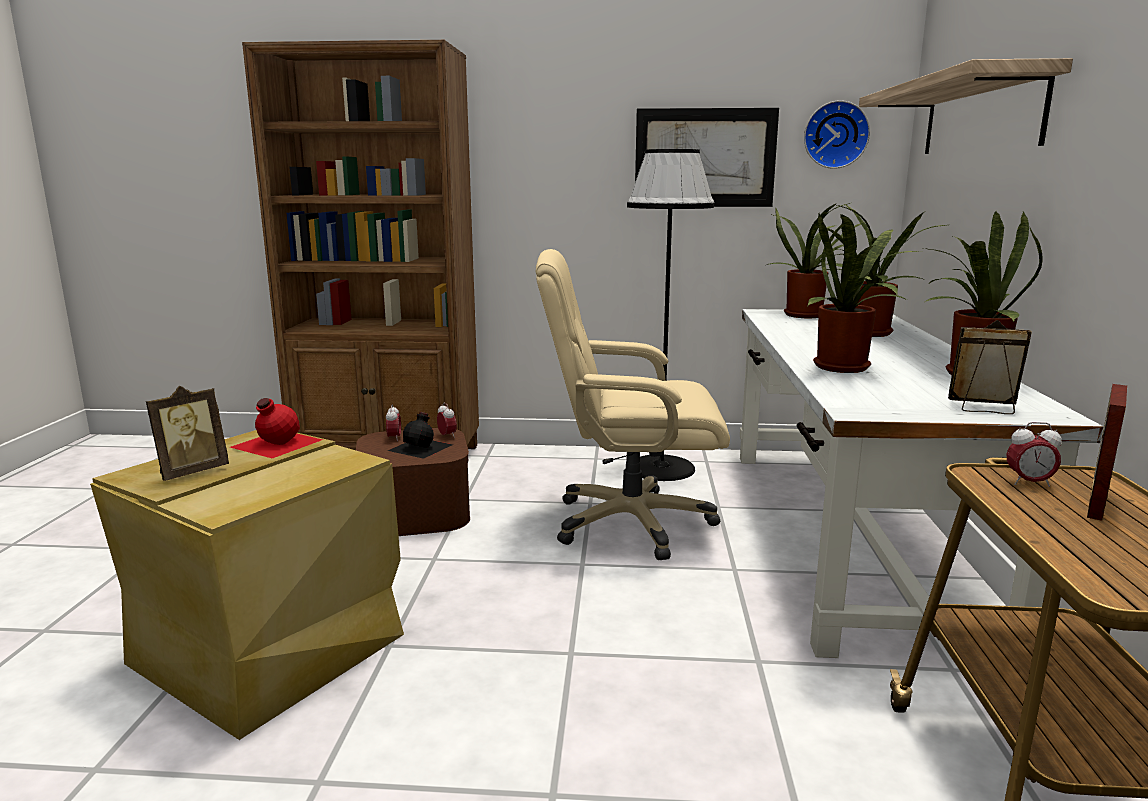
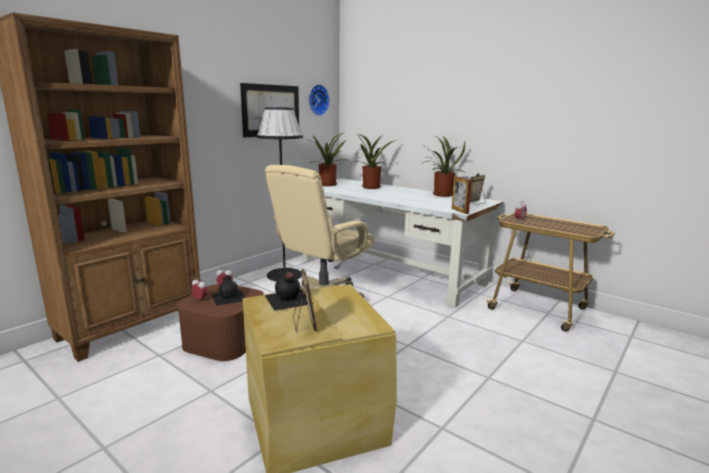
camera: 55 degrees left, 0 degrees up
red bottle [230,398,323,458] -> black bottle [265,272,313,311]
potted plant [807,214,918,373] -> none
shelf [859,58,1073,154] -> none
picture frame [1087,384,1127,521] -> picture frame moved to [452,176,472,214]

